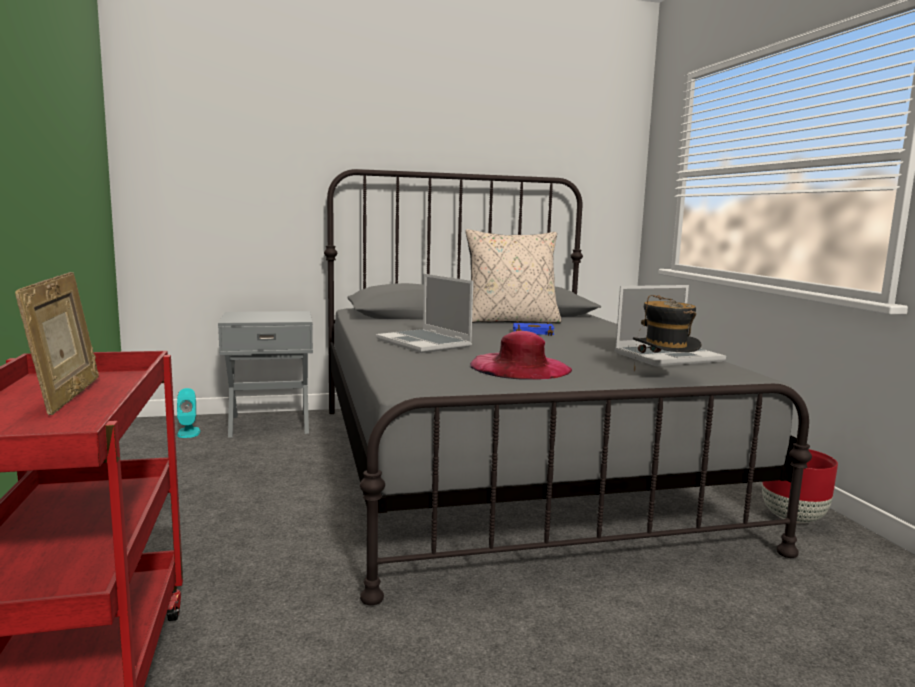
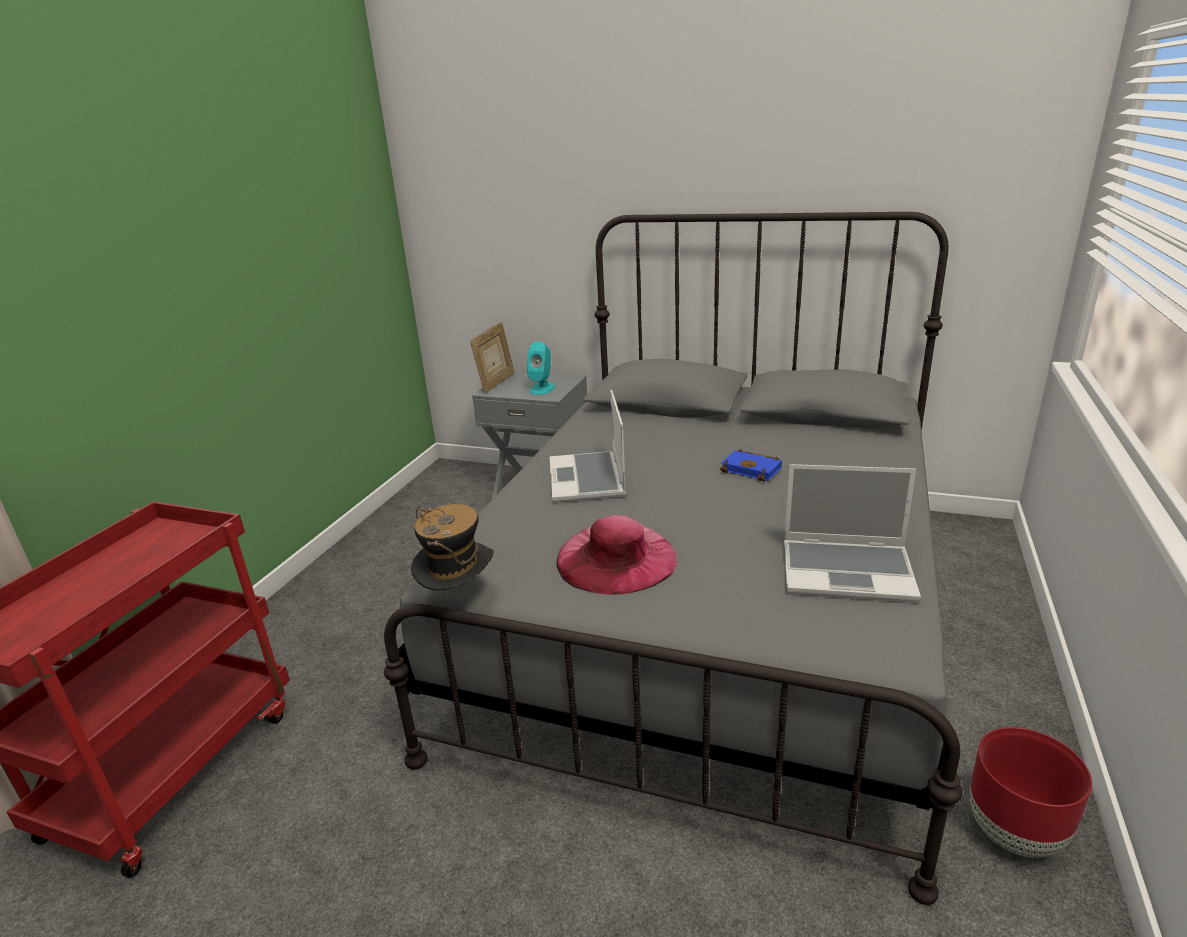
camera: 35 degrees right, 15 degrees up
picture frame [15,272,99,415] -> picture frame moved to [470,322,515,393]
turquoise speaker [177,388,200,438] -> turquoise speaker moved to [527,341,555,395]
beige pillow [465,229,561,324] -> none
hat [633,295,701,372] -> hat moved to [411,504,494,590]

